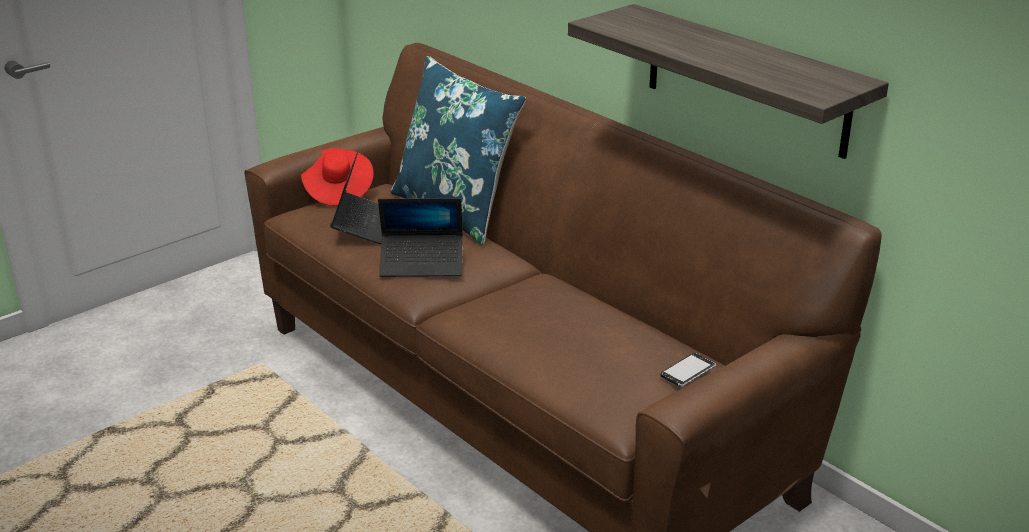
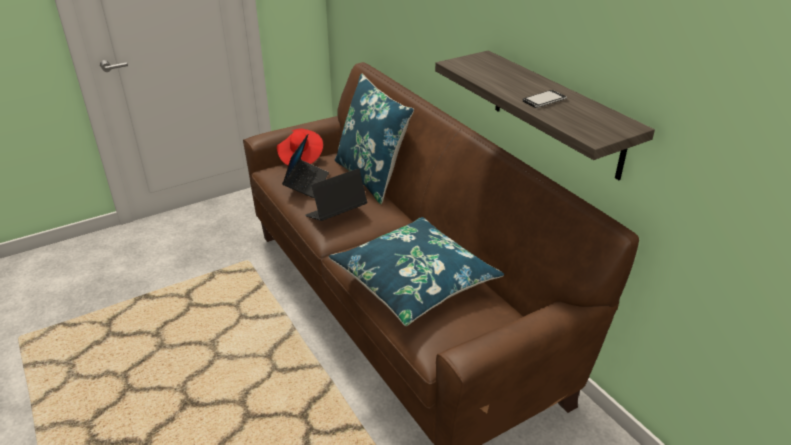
camera: 10 degrees right, 5 degrees up
laptop [378,198,463,277] -> laptop turned 135 degrees clockwise [305,168,367,221]
phone [661,353,716,387] -> phone moved to [523,90,567,108]
none -> blue pillow [328,217,504,326]

